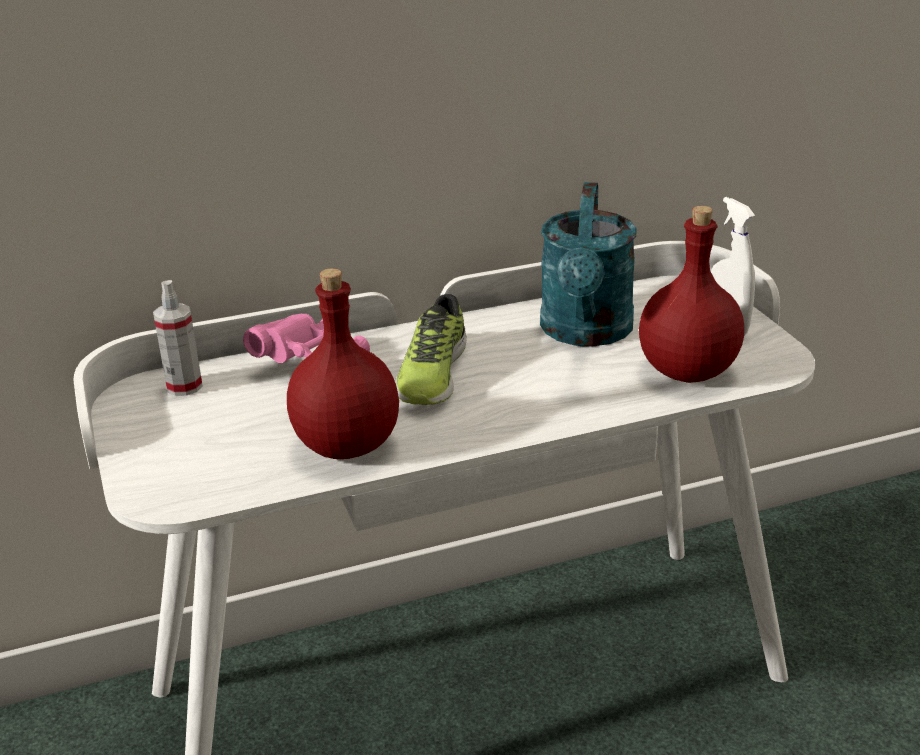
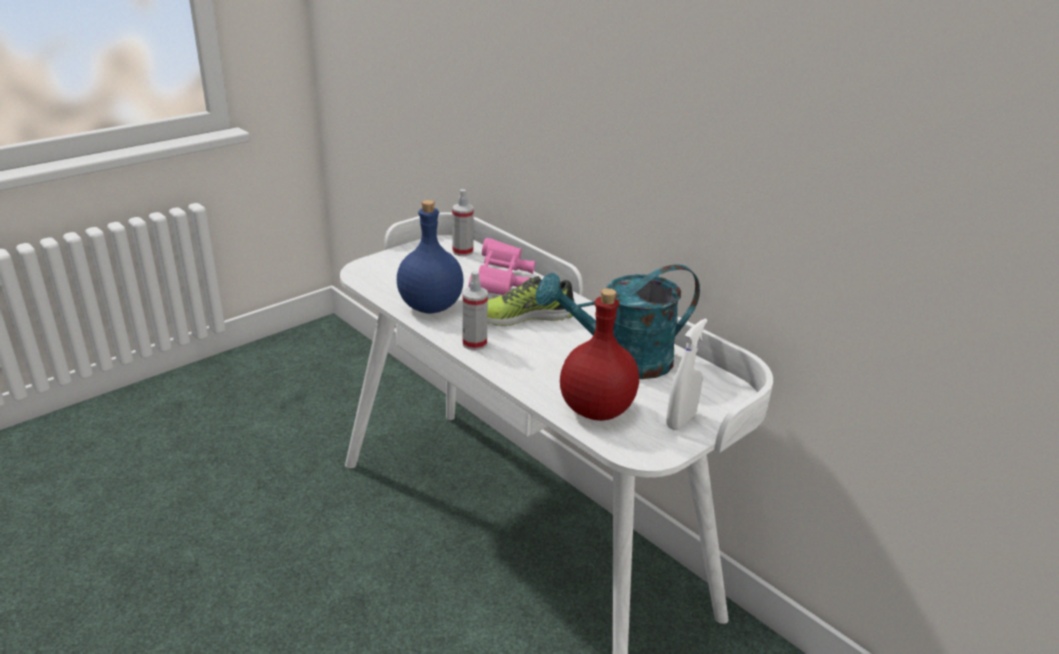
camera: 65 degrees right, 0 degrees up
red bottle [287,268,399,459] -> blue bottle [397,200,464,314]
none -> spray bottle [463,271,488,350]

